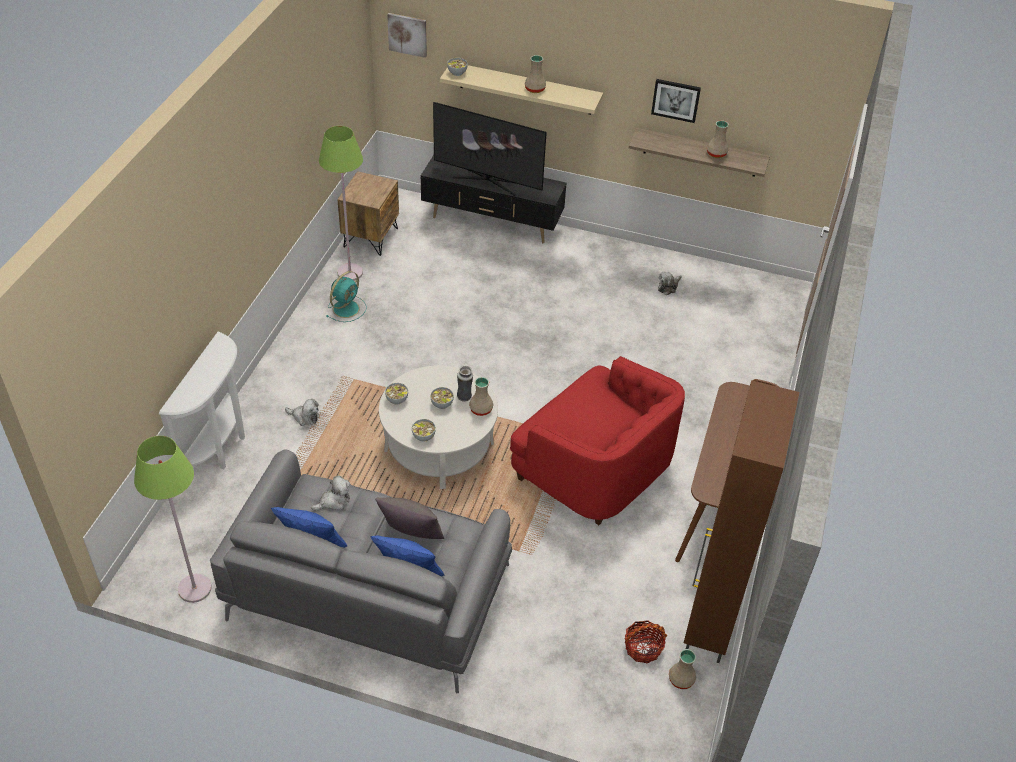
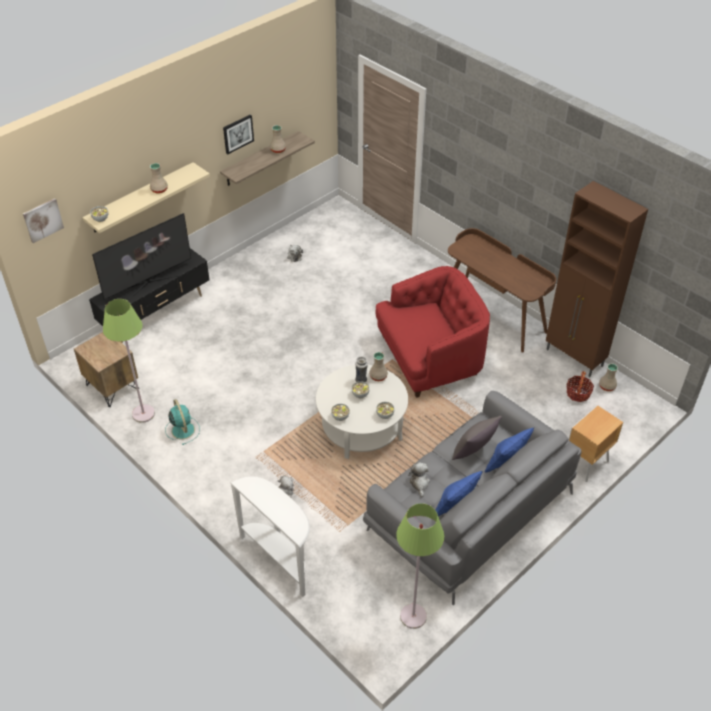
camera: 60 degrees left, 0 degrees up
none -> brown nightstand [569,405,623,482]

